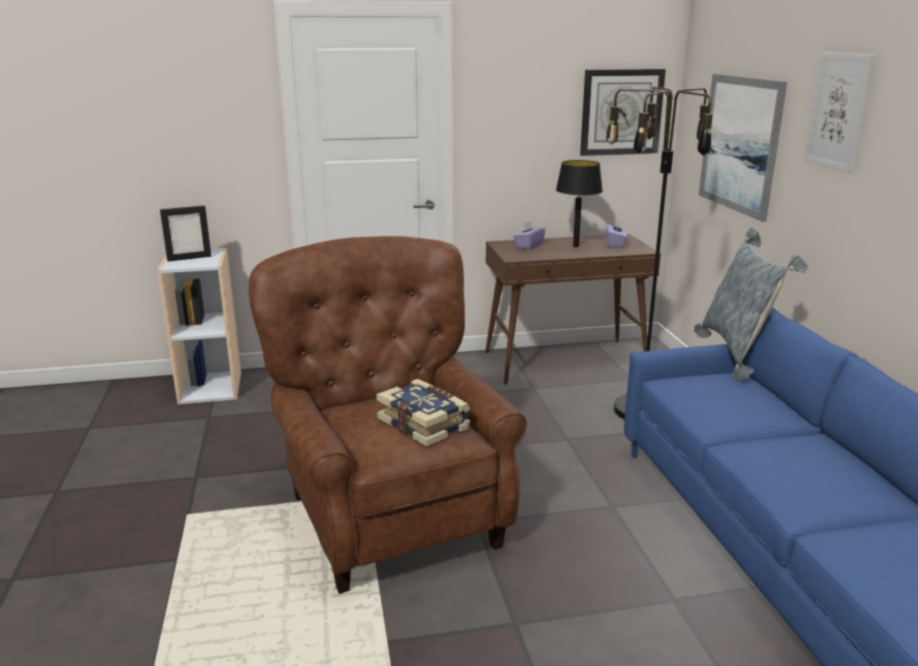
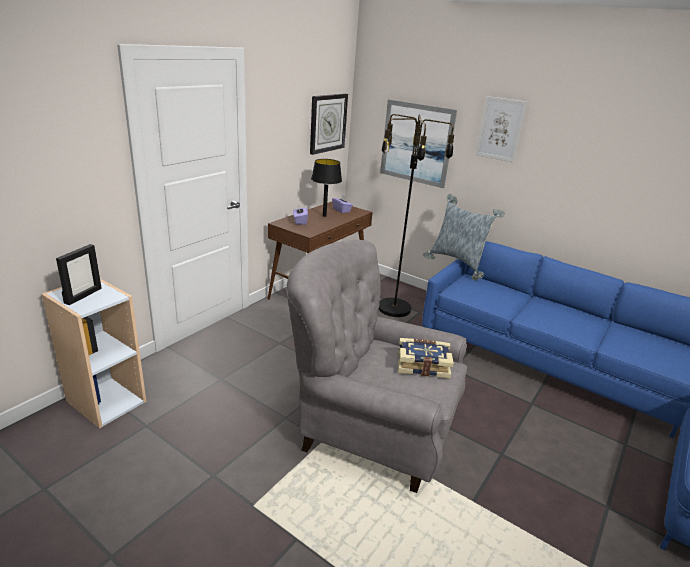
camera: 45 degrees left, 5 degrees up
brown armchair [249,236,527,594] -> grey armchair [287,240,467,493]

